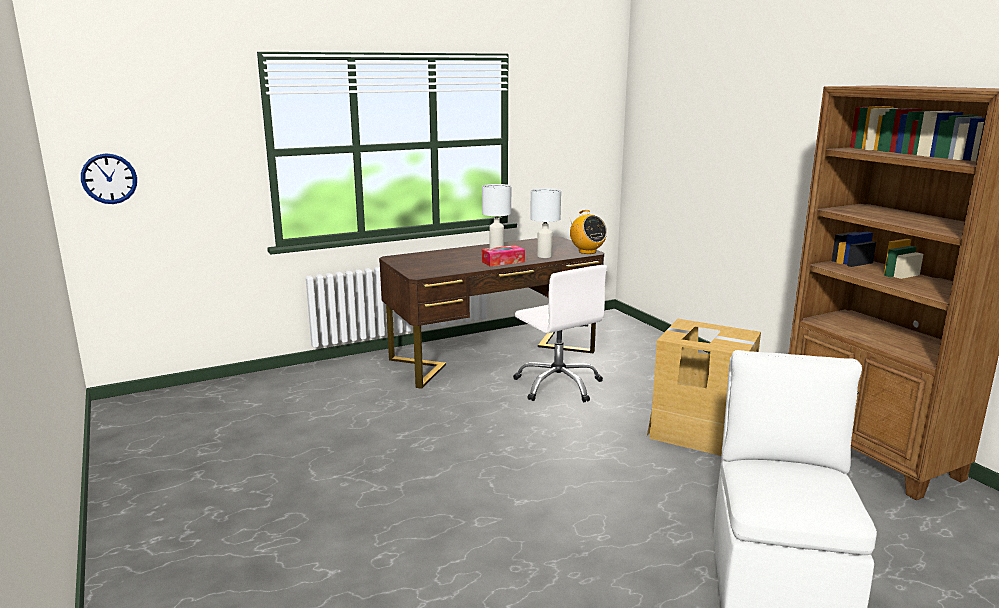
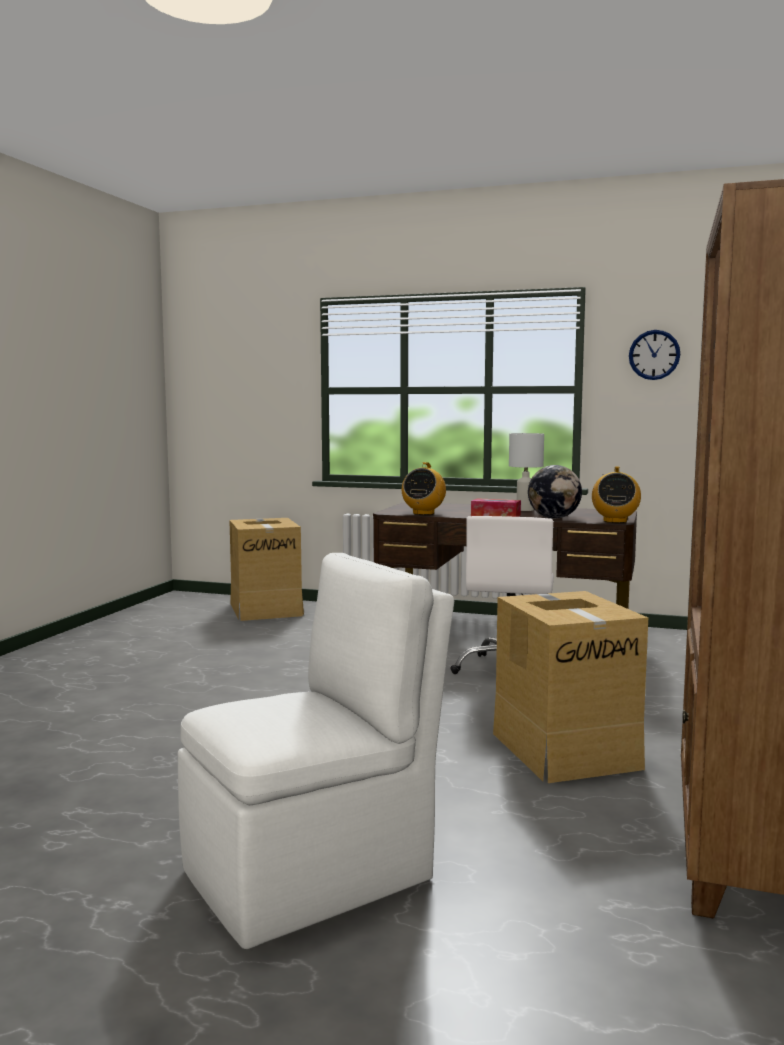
camera: 45 degrees right, 10 degrees down
wall clock [81,153,137,204] -> wall clock moved to [629,330,680,380]
white table lamp [530,188,561,258] -> globe [528,465,582,519]
none -> cardboard box [229,518,304,621]
none -> radio [402,462,446,515]

